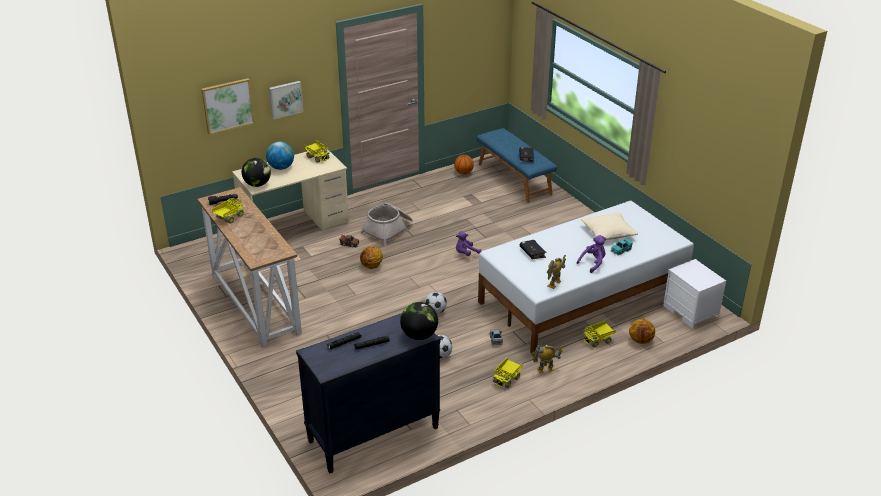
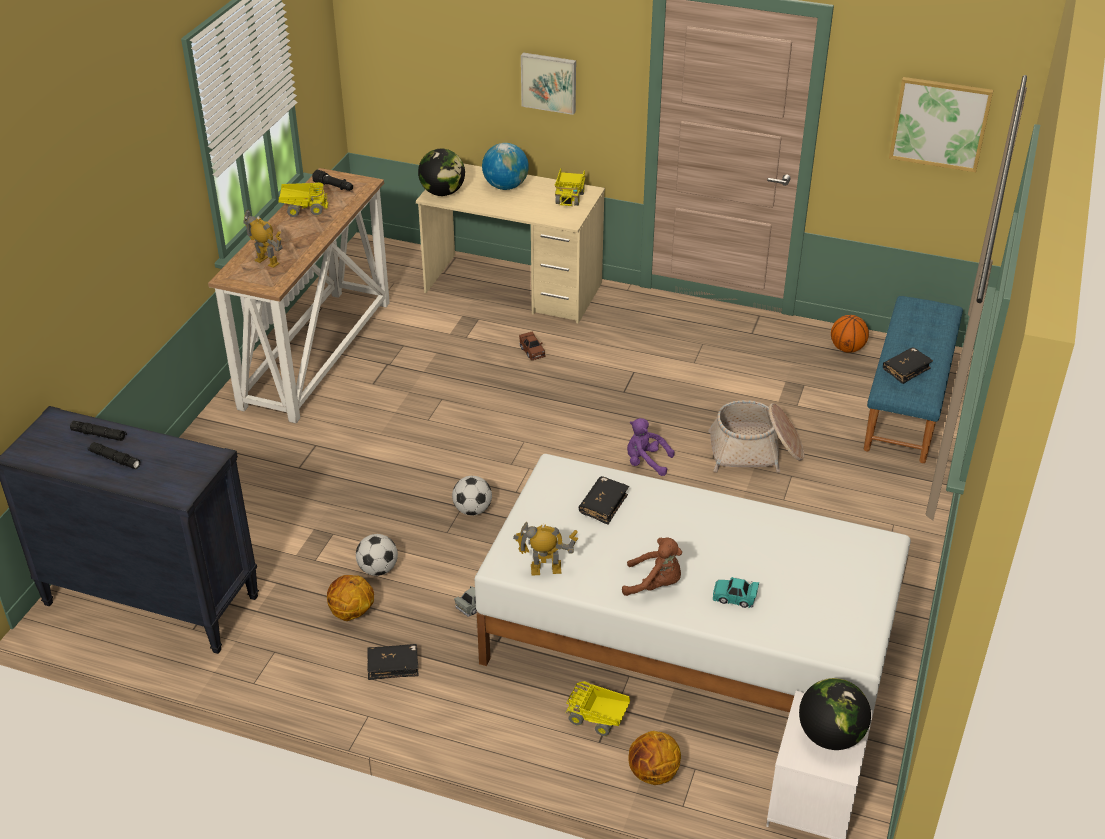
camera: 50 degrees right, 5 degrees up
picture [201,78,255,135] -> picture moved to [889,77,993,172]
basket [360,203,413,245] -> basket moved to [708,400,804,473]
basketball [360,246,383,269] -> basketball moved to [327,575,374,621]
globe [400,302,438,340] -> globe moved to [799,678,871,750]
toy truck [493,357,522,388] -> black book [367,644,419,680]
toy robot [531,345,563,373] -> toy robot moved to [243,209,283,268]
purple plush toy [577,235,606,273] -> brown plush toy [622,538,682,596]
beige pillow [581,212,638,240] -> none

